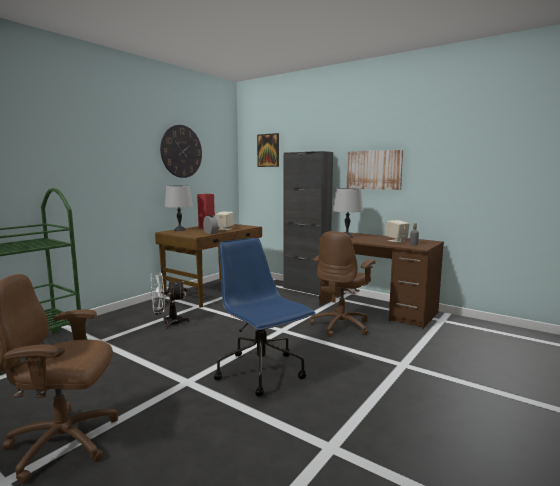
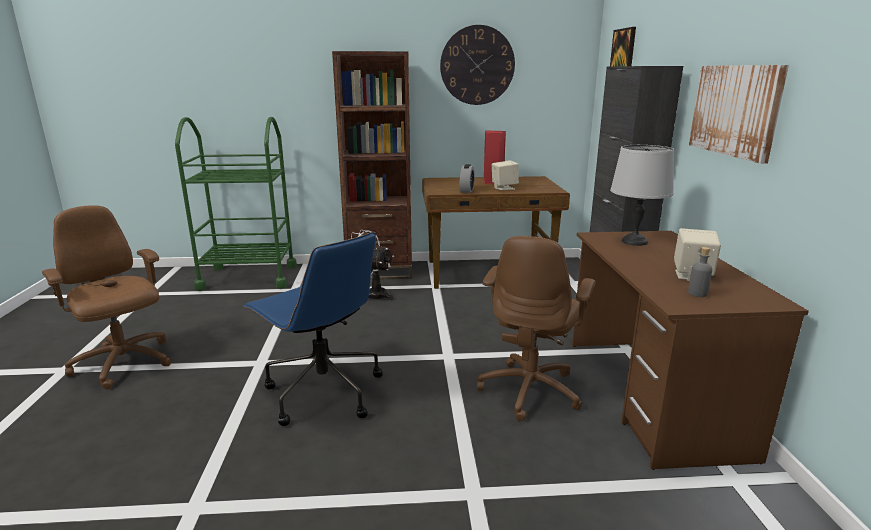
camera: 50 degrees right, 10 degrees up
grey table lamp [165,185,193,231] -> none
blue office chair [214,238,316,396] -> blue office chair turned 120 degrees clockwise [243,232,383,426]
brown office chair [310,231,376,337] -> brown office chair turned 60 degrees counterclockwise [477,236,595,421]
none -> brown bookcase [332,51,412,280]

